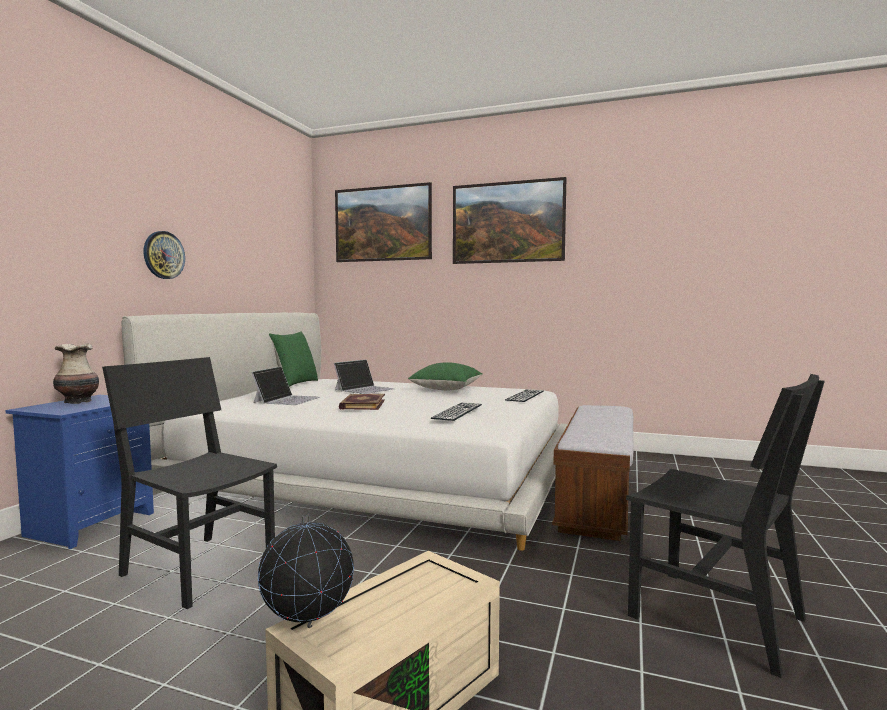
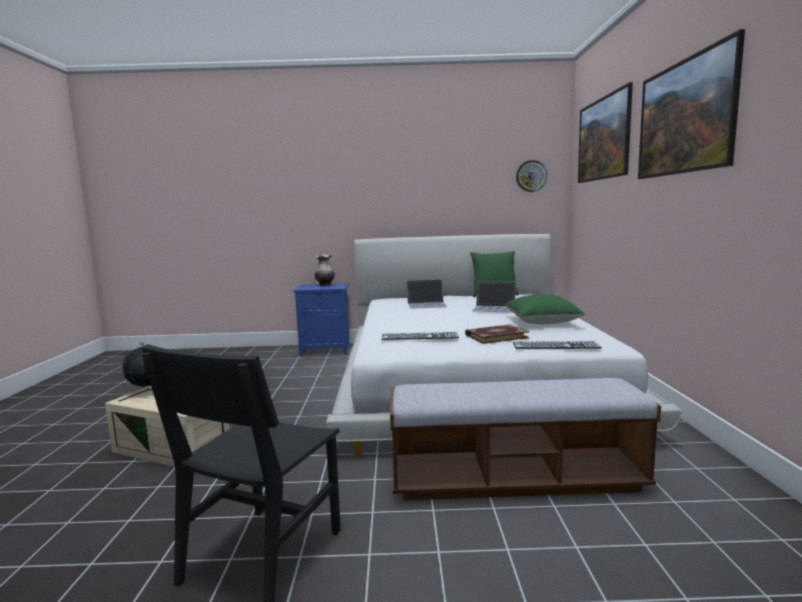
camera: 70 degrees right, 5 degrees up
black chair [102,357,277,609] -> none
wall clock [143,231,185,279] -> wall clock moved to [516,160,547,192]
book [339,394,385,410] -> book moved to [465,324,529,344]

